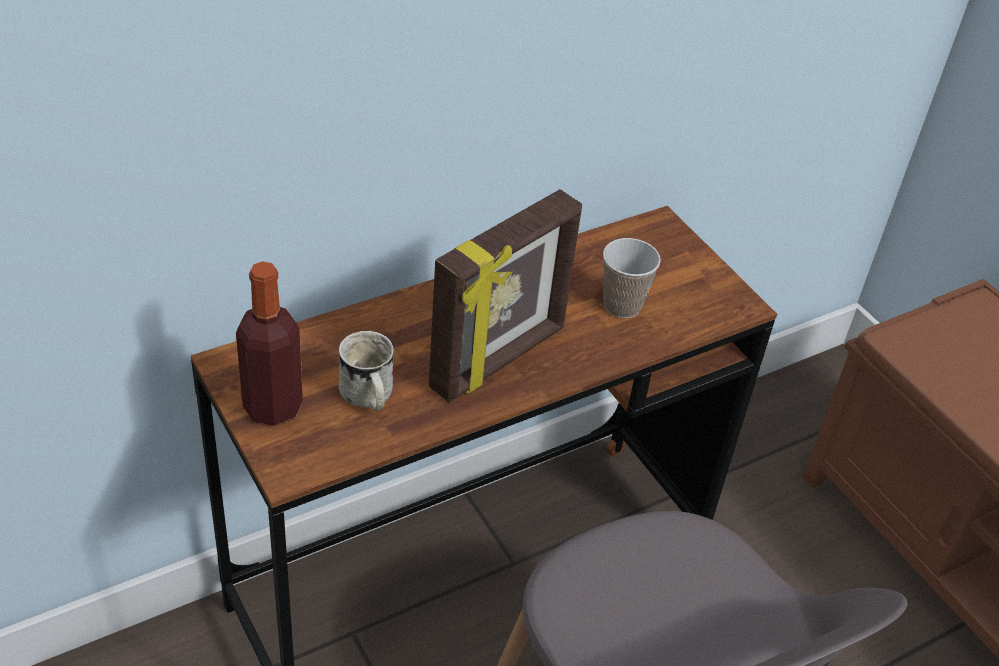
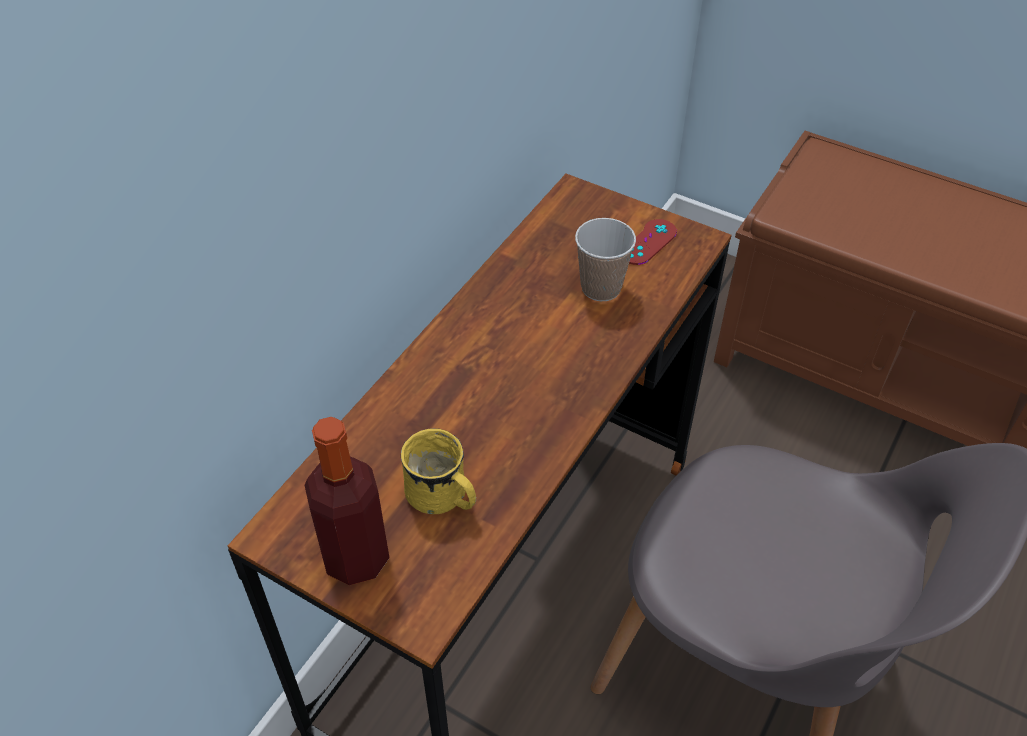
camera: 25 degrees left, 5 degrees up
white mug [338,331,394,411] -> yellow mug [401,428,476,514]
picture frame [429,189,582,403] -> none
none -> red game controller [629,219,677,265]

